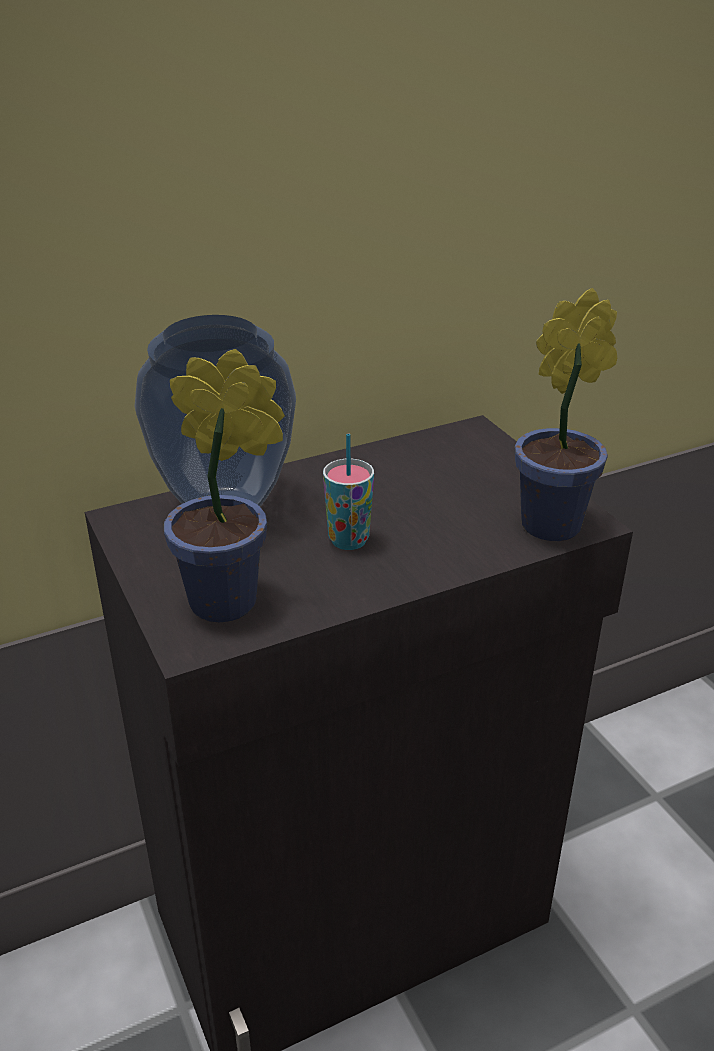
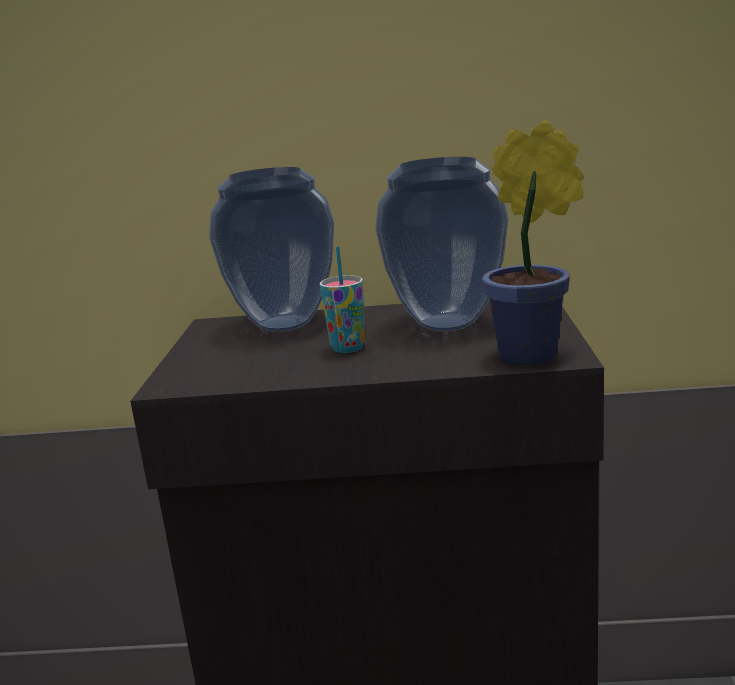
camera: 30 degrees right, 15 degrees down
potted plant [164,349,285,622] -> none
none -> vase [375,157,509,331]

